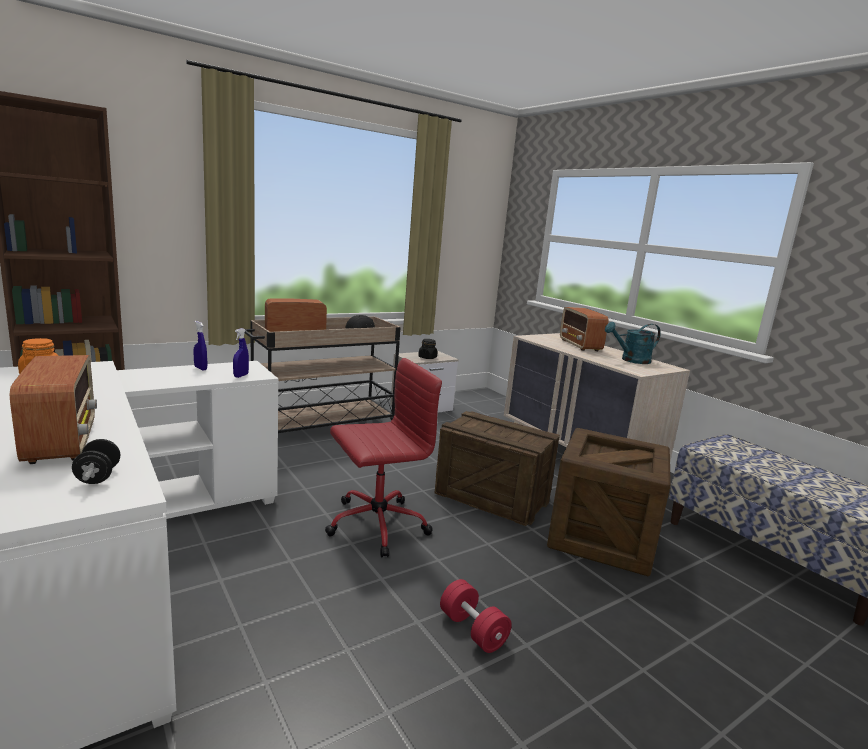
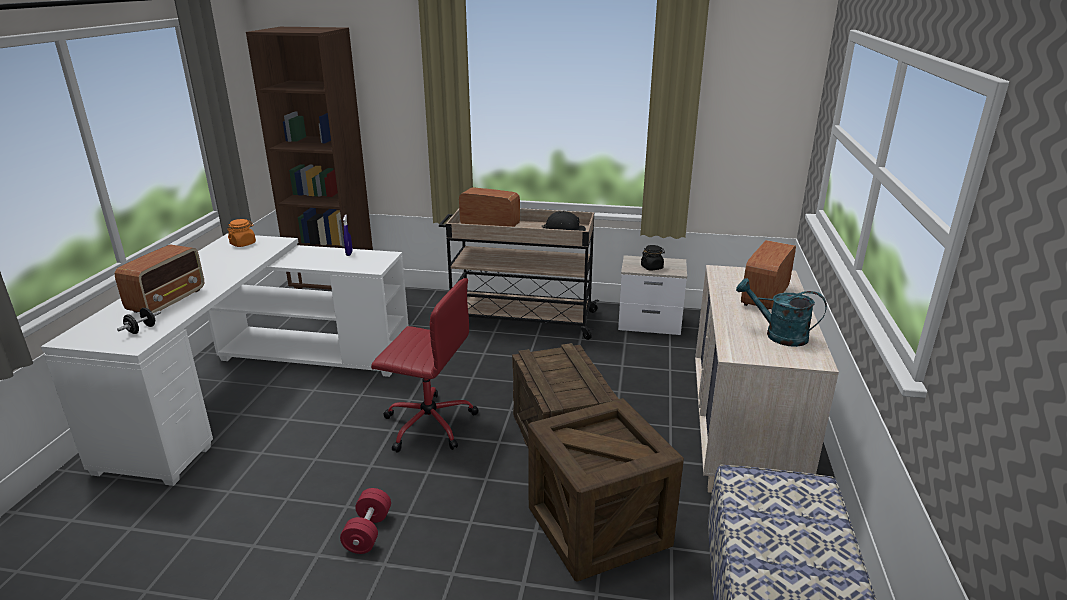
camera: 45 degrees right, 10 degrees up
blue spray bottle [233,328,249,378] -> none

